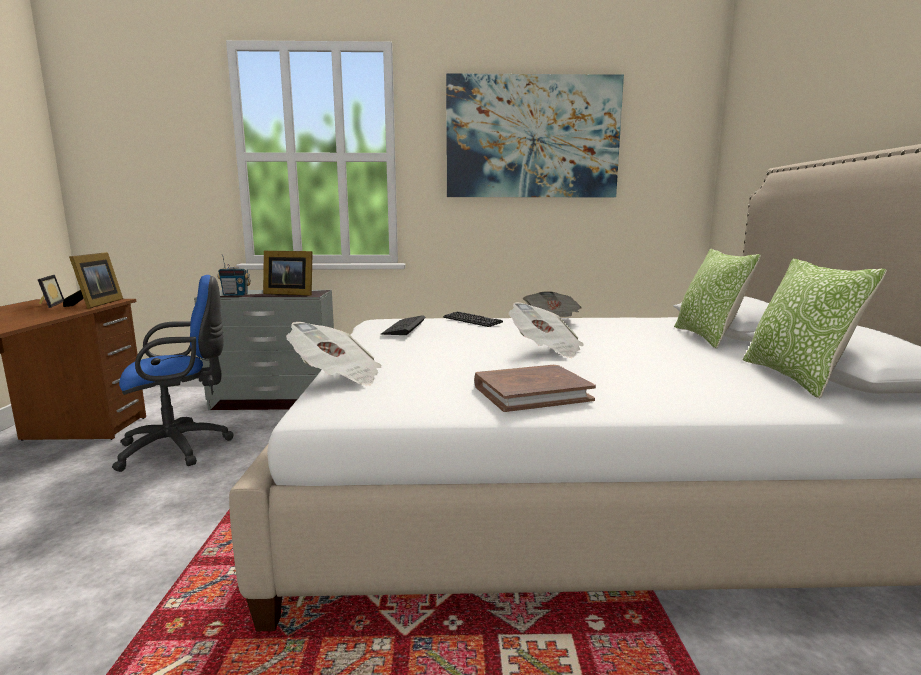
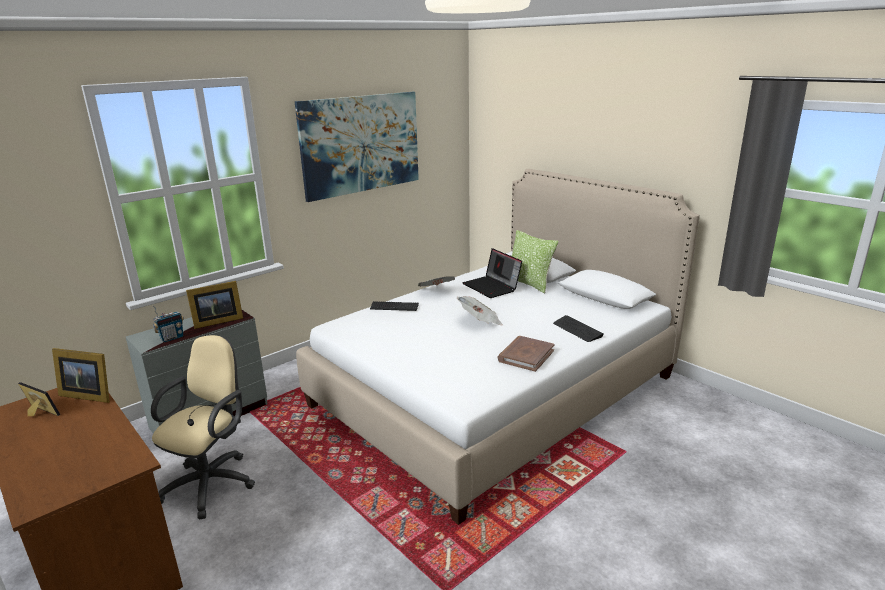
camera: 40 degrees left, 10 degrees up
picture frame [63,252,123,309] -> picture frame turned 150 degrees clockwise [52,348,110,403]
blue office chair [112,275,234,472] -> beige office chair [151,335,255,519]
newspaper [286,322,382,385] -> none
keyboard [381,315,425,335] -> keyboard moved to [553,315,604,342]
pillow [743,258,887,399] -> none
none -> laptop [462,248,522,298]

